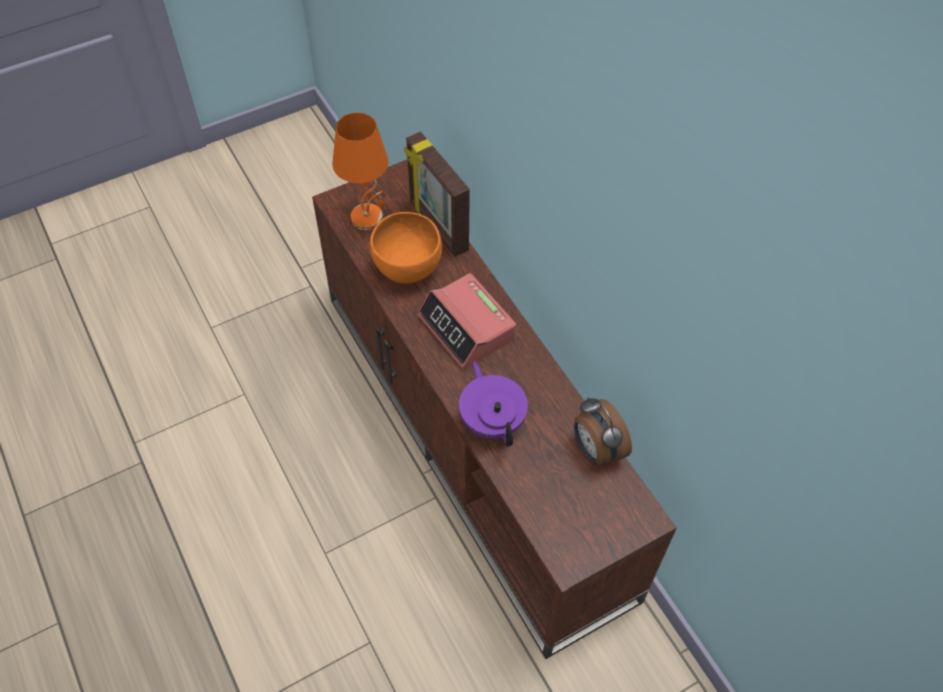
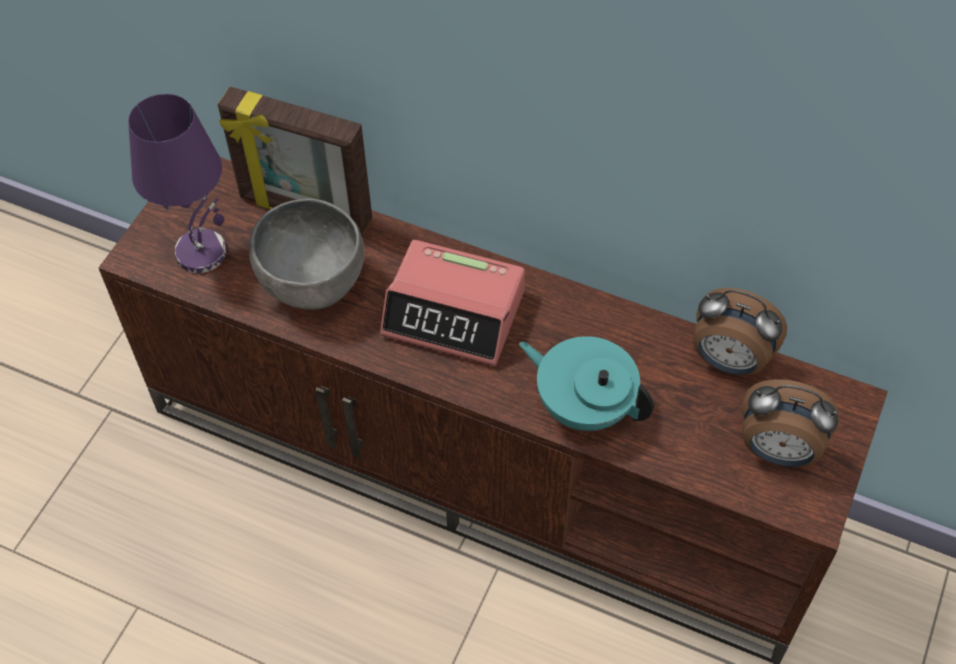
camera: 35 degrees left, 0 degrees up
orange table lamp [332,113,388,230] -> purple table lamp [128,94,227,273]
orange bowl [370,212,442,284] -> grey bowl [249,198,364,310]
purple teapot [459,362,528,447] -> turquoise teapot [519,336,654,431]
none -> alarm clock [742,379,839,467]

